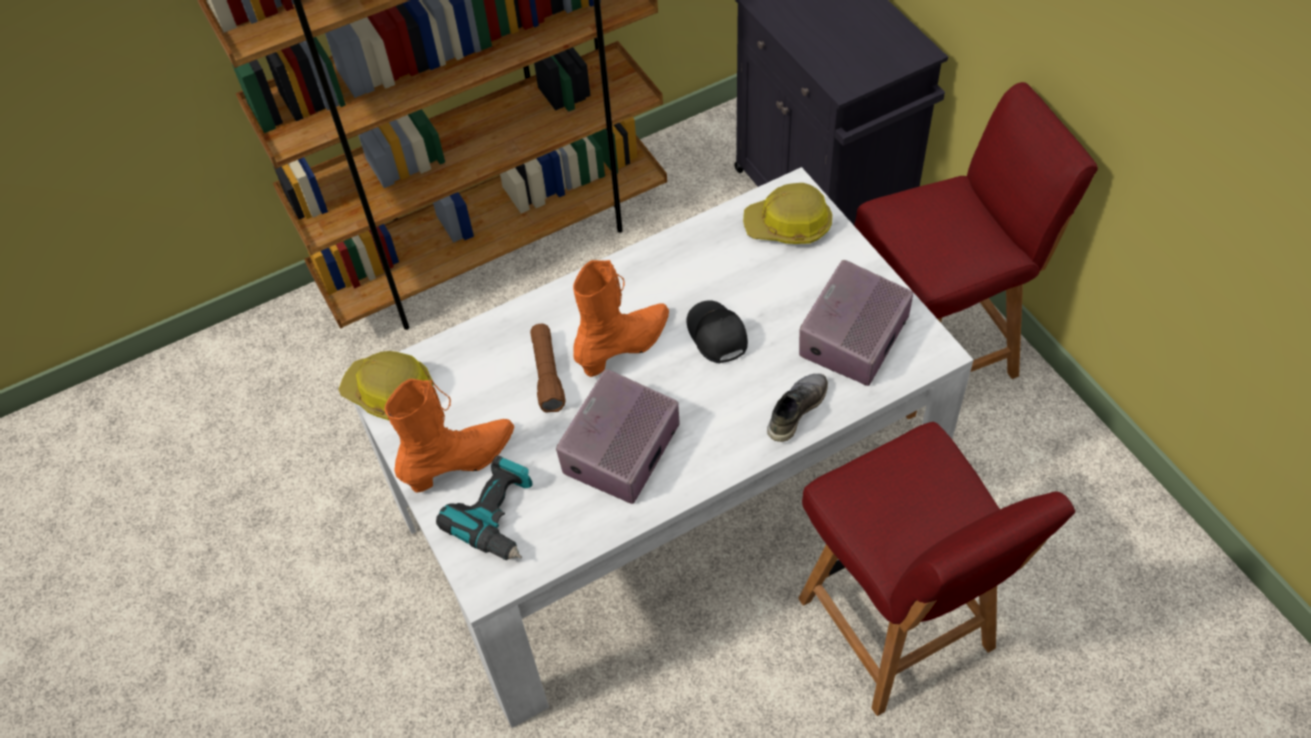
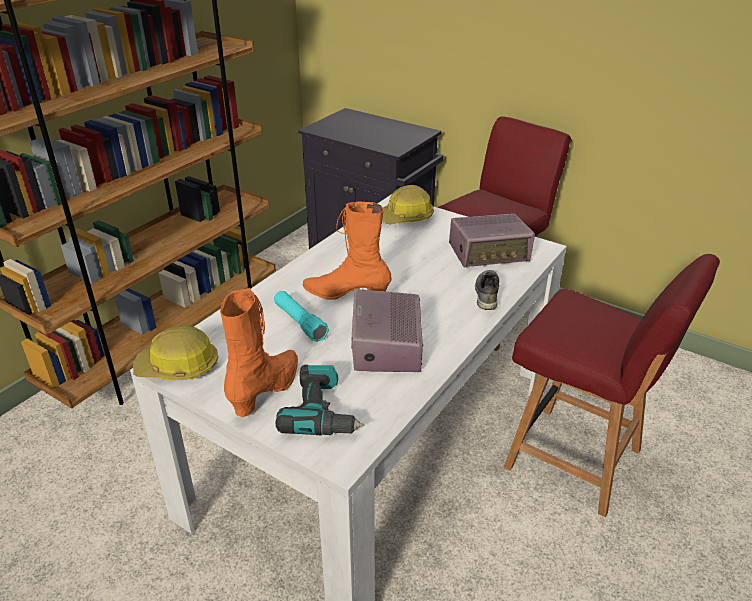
camera: 30 degrees left, 20 degrees down
brown flashlight [530,324,566,413] -> turquoise flashlight [274,291,329,342]
orange boot [573,260,669,377] -> orange boot turned 90 degrees counterclockwise [303,201,392,300]
black cap [687,300,748,363] -> none
radio [799,260,913,386] -> radio turned 105 degrees counterclockwise [449,213,535,268]

